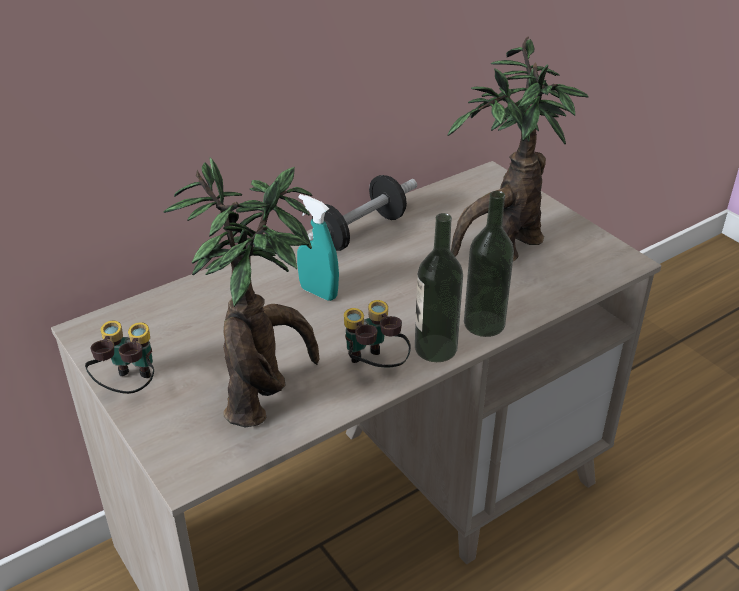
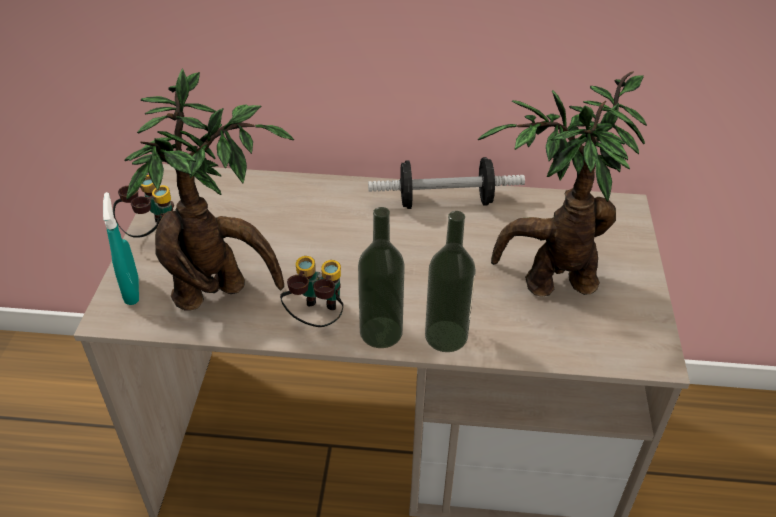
camera: 40 degrees right, 5 degrees up
turquoise spray bottle [297,194,339,301] -> turquoise spray bottle moved to [103,192,139,305]

